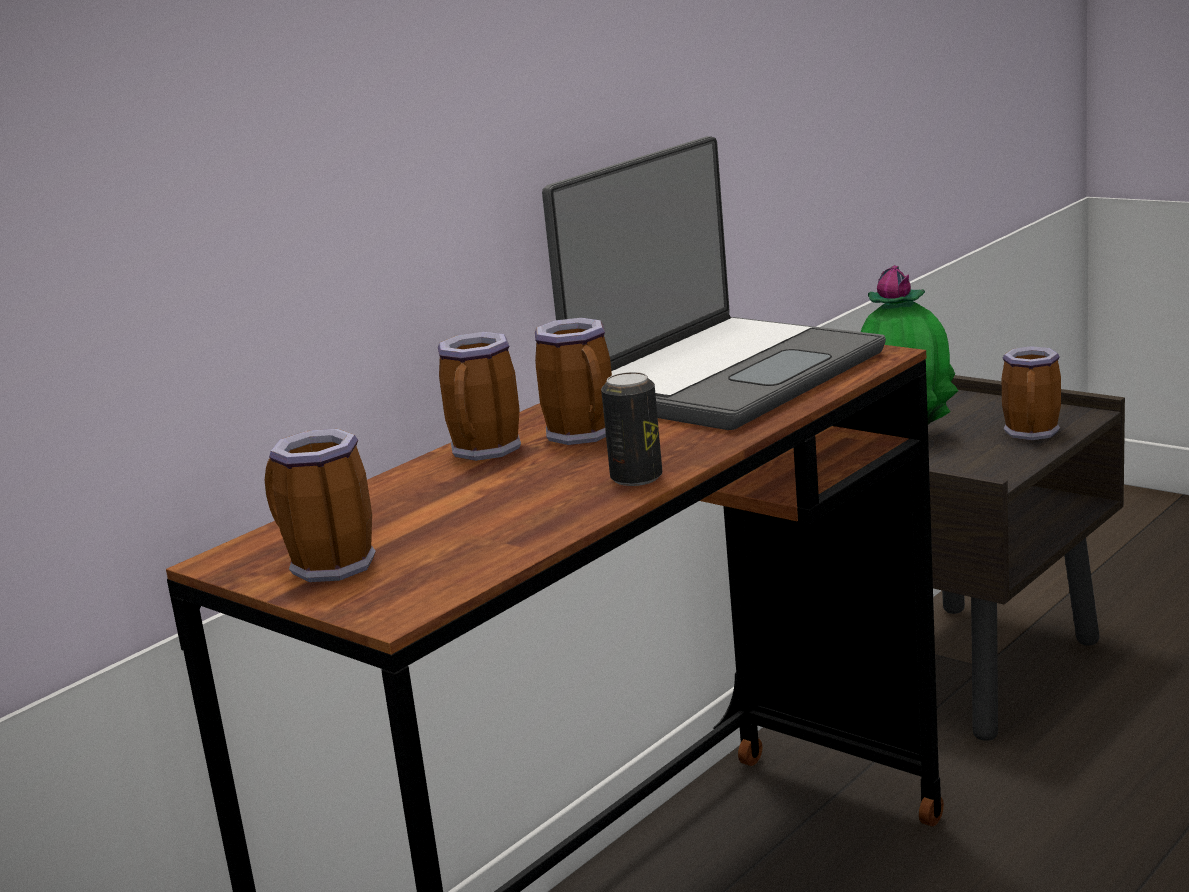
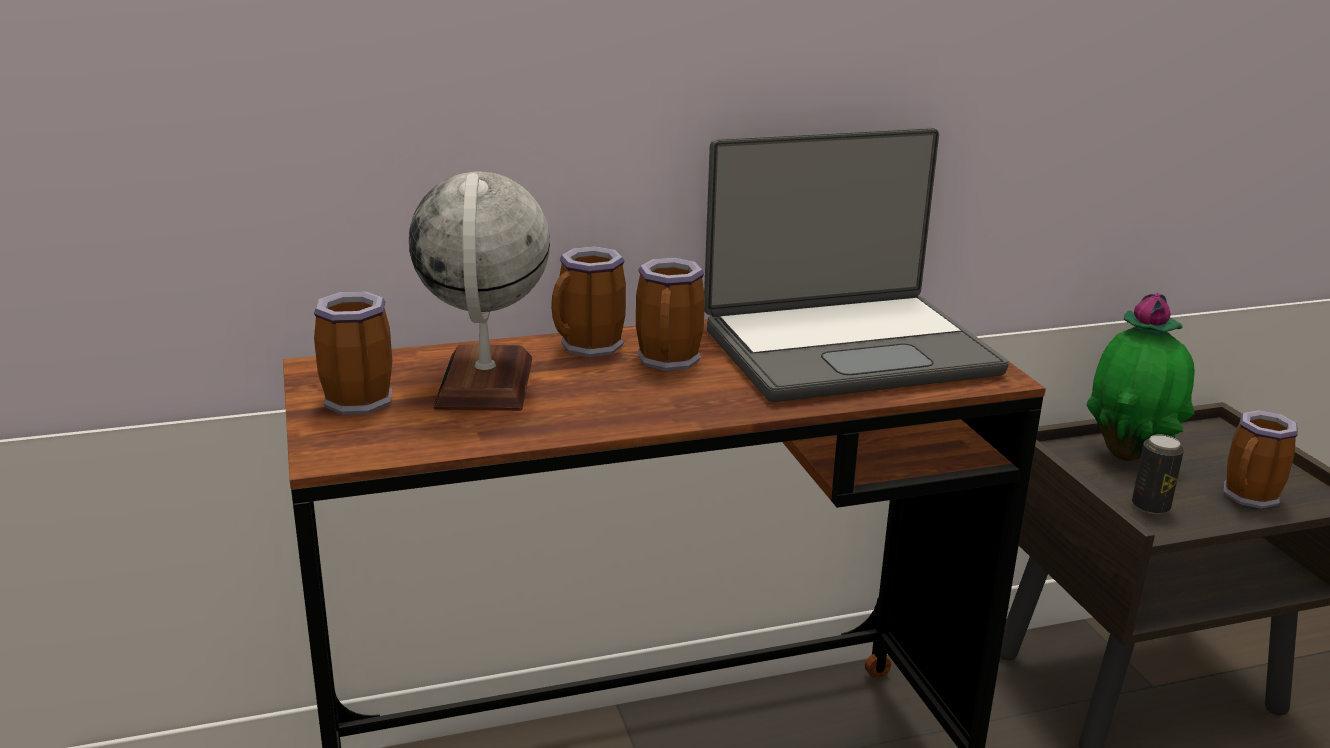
camera: 30 degrees right, 5 degrees up
can [601,372,662,486] -> can moved to [1132,434,1184,514]
none -> globe [409,171,550,411]

